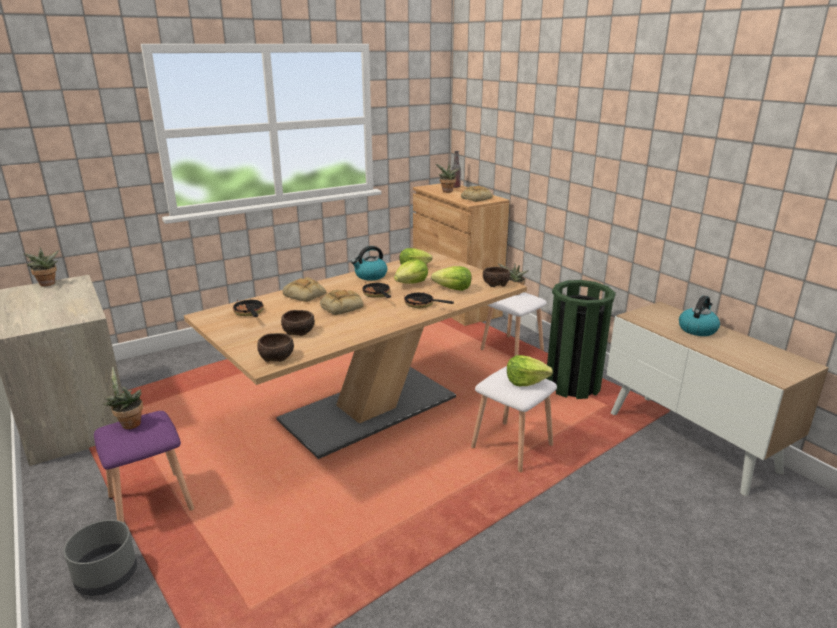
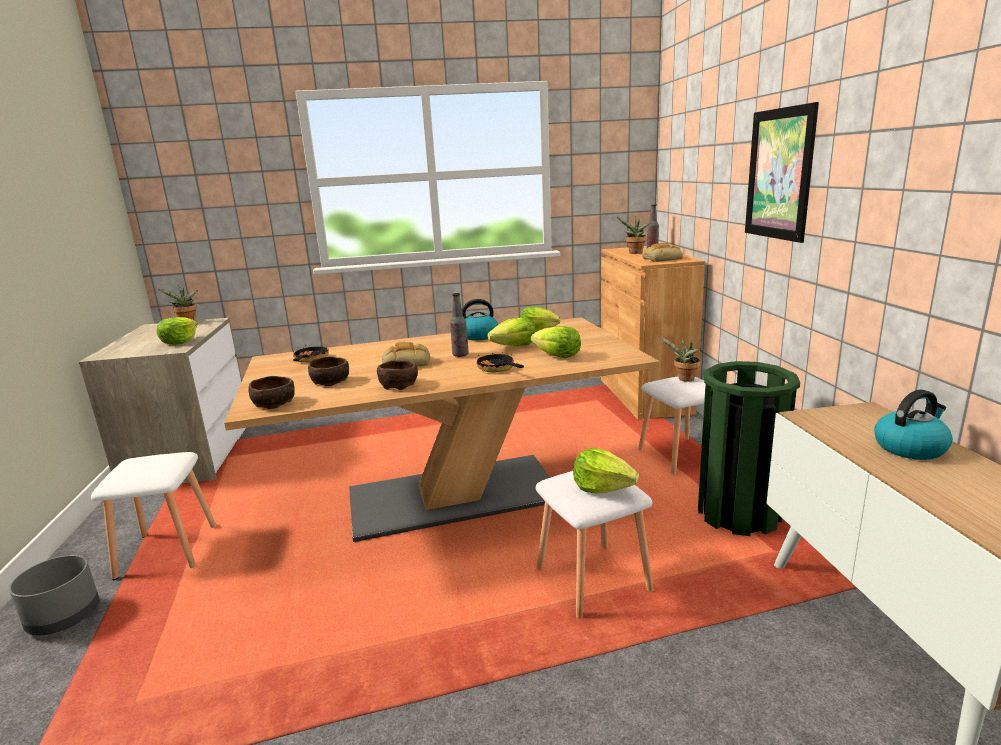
camera: 25 degrees right, 5 degrees down
purple stool [94,411,194,523] -> white stool [91,452,217,580]
potted plant [103,367,143,429] -> none
bread [283,277,327,302] -> none
frying pan [362,282,391,298] -> bottle [450,293,469,357]
brown bowl [483,267,510,287] -> brown bowl moved to [377,360,418,390]
none -> lettuce [157,317,197,345]
none -> picture [745,102,819,243]

